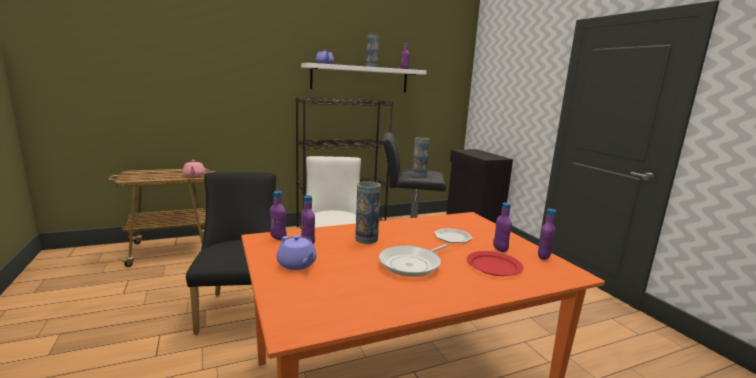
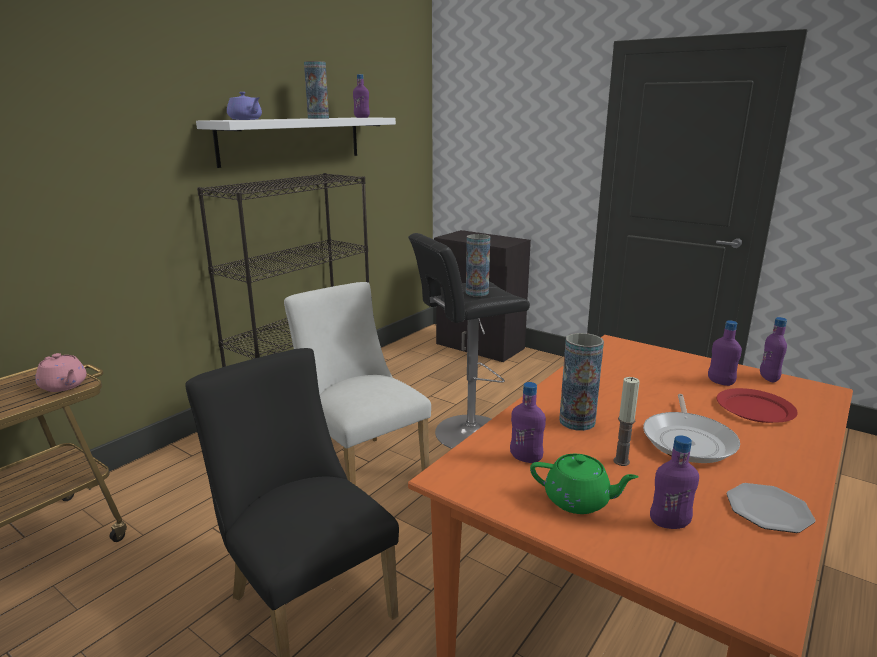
camera: 30 degrees left, 5 degrees up
purple bottle [270,191,287,240] -> purple bottle moved to [650,435,699,529]
purple teapot [277,235,317,270] -> green teapot [530,454,639,514]
plate [434,228,473,243] -> plate moved to [726,483,815,533]
none -> candle [613,377,640,466]

